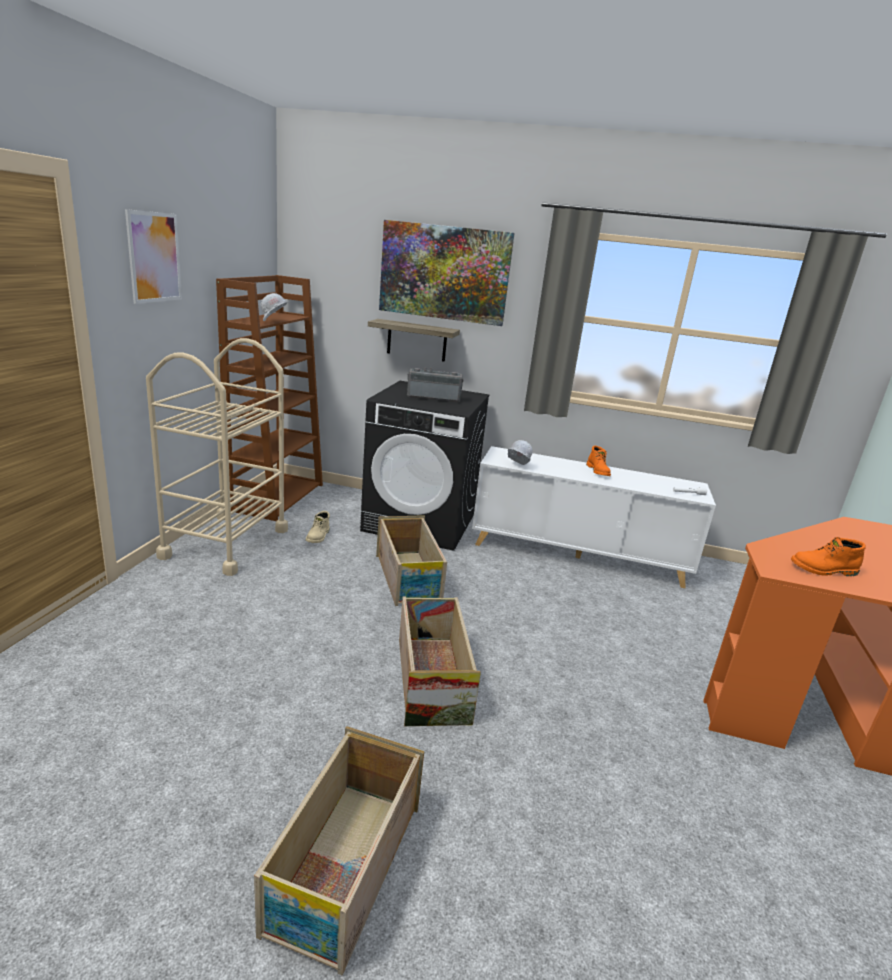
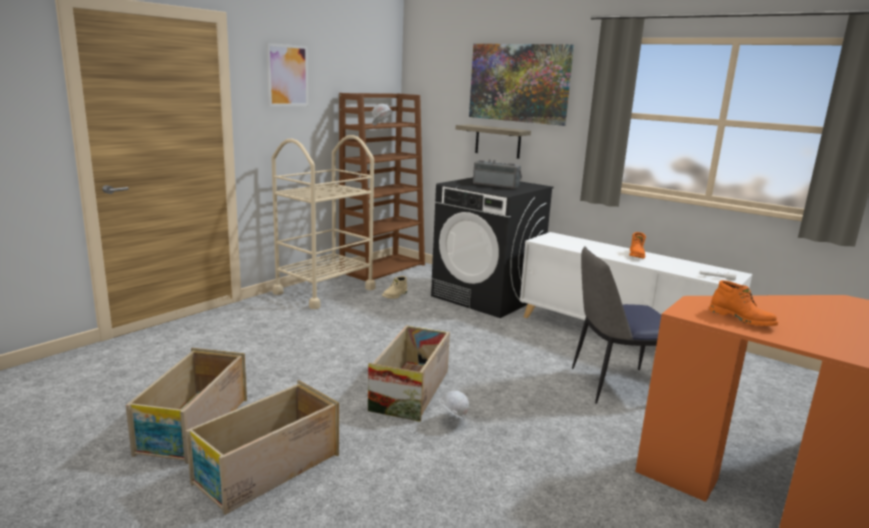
camera: 25 degrees right, 5 degrees down
crate [376,515,447,606] -> crate moved to [125,348,247,464]
white hard hat [508,440,533,465] -> white hard hat moved to [439,390,469,420]
orange boot [791,537,866,576] -> orange boot turned 150 degrees counterclockwise [709,280,778,326]
none -> chair [572,247,661,403]

